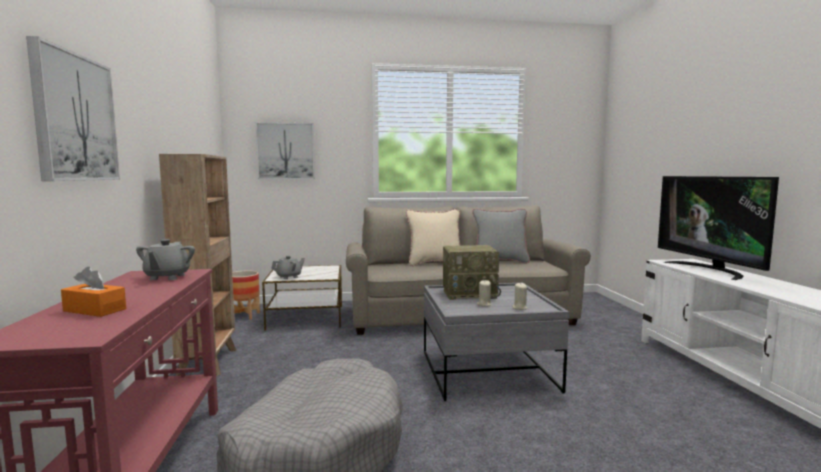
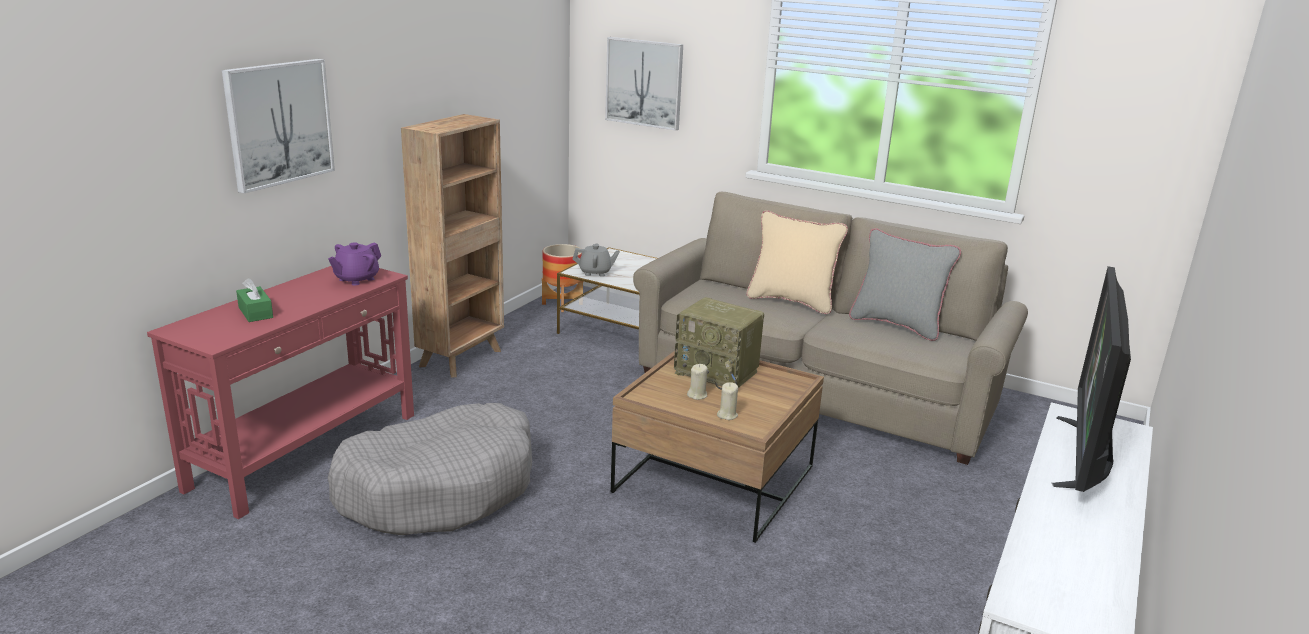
camera: 35 degrees right, 15 degrees up
orange tissue box [61,267,126,317] -> green tissue box [236,278,273,322]
grey teapot [136,239,195,280] -> purple teapot [328,242,381,286]
grey coffee table [424,283,569,401] -> brown coffee table [611,349,824,543]

